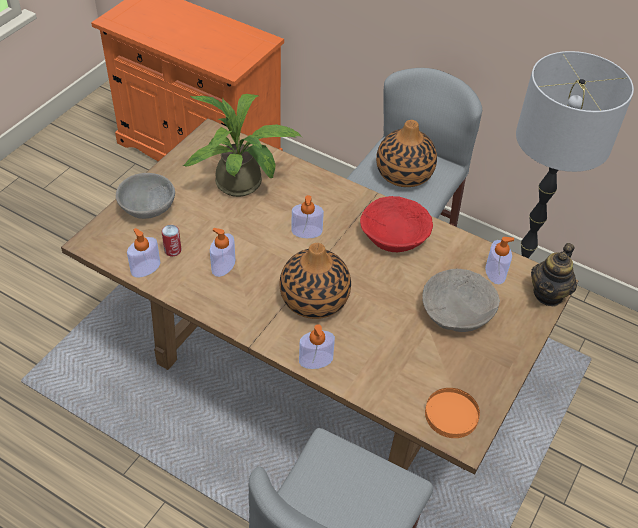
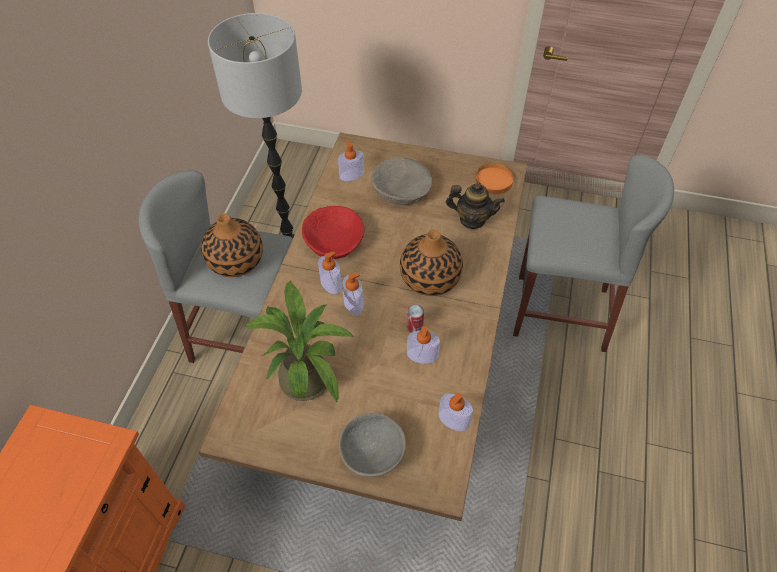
camera: 105 degrees left, 5 degrees up
can [162,225,182,257] -> can moved to [407,305,424,333]
soap dispenser [299,324,335,369] -> soap dispenser moved to [318,251,342,294]
teapot [531,243,577,306] -> teapot moved to [446,182,505,229]

